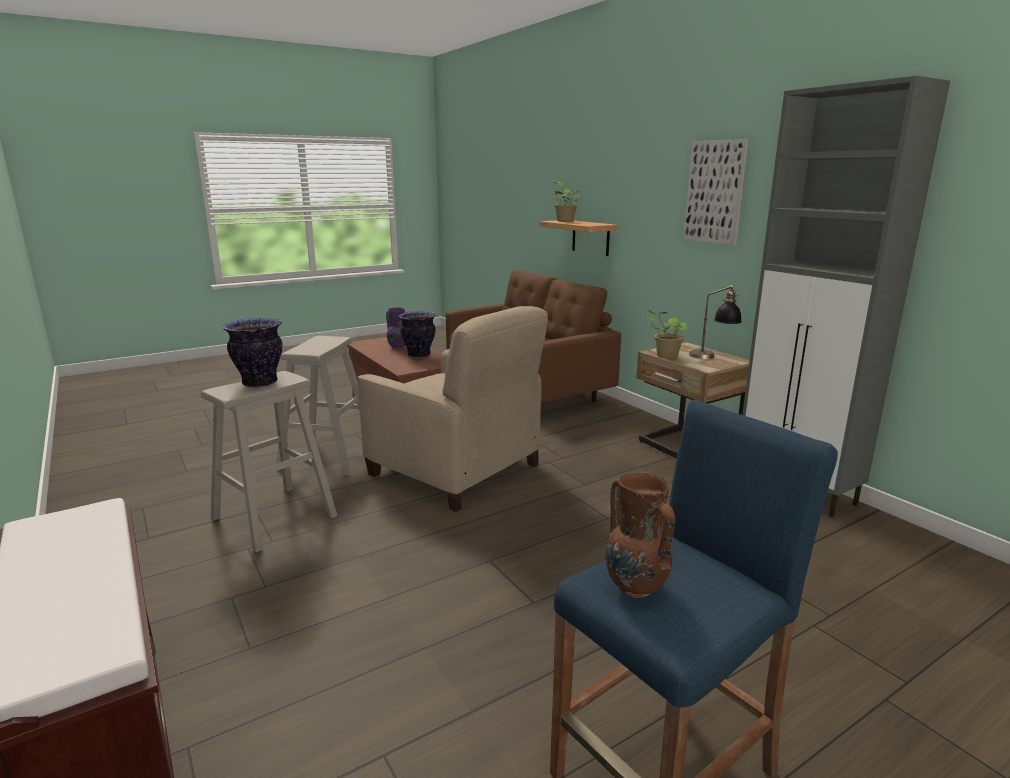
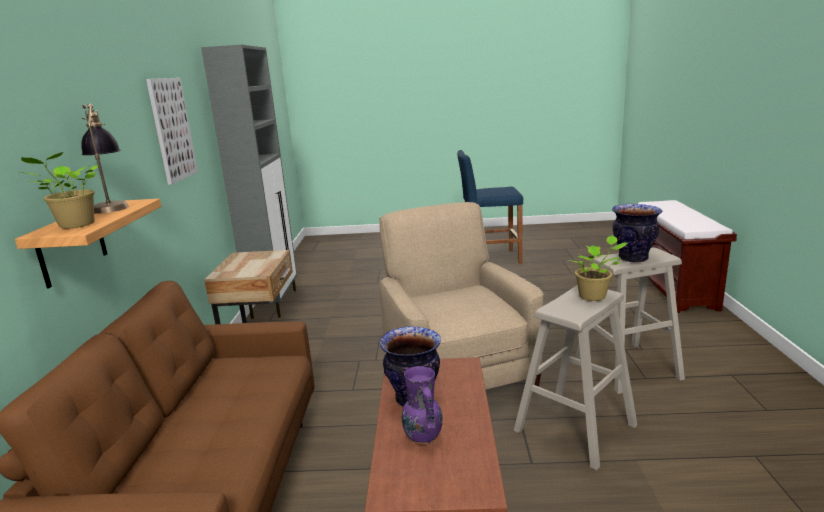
camera: 145 degrees left, 0 degrees up
brown vase [605,473,675,598] -> none
potted plant [647,310,688,358] -> potted plant moved to [568,235,628,301]
table lamp [689,285,742,359] -> table lamp moved to [81,104,129,213]

